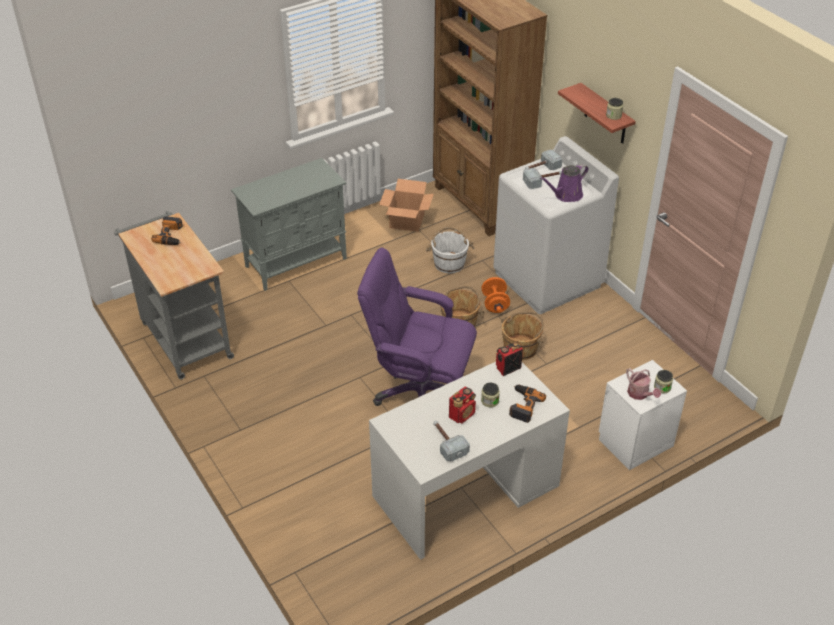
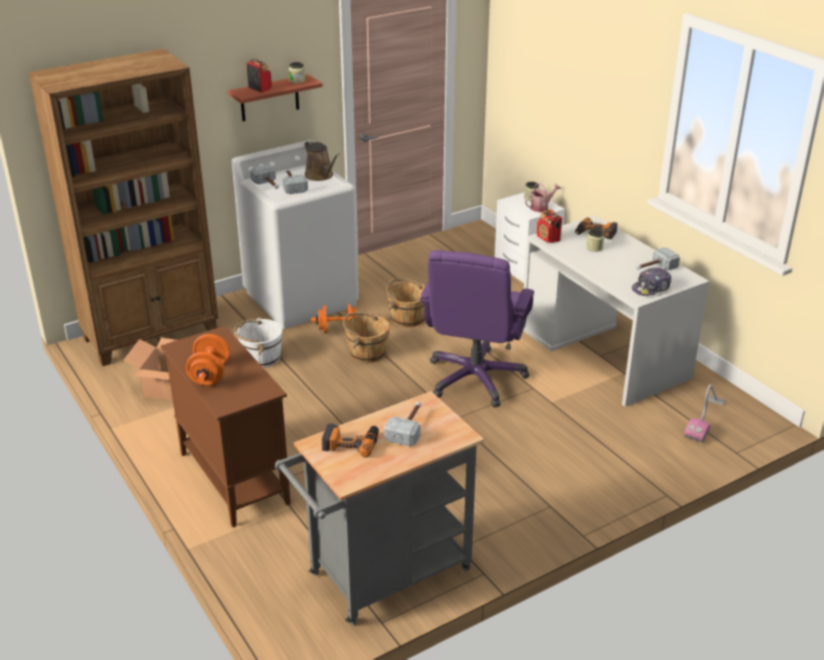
camera: 90 degrees left, 10 degrees down
grey cabinet [231,158,347,291] -> brown cabinet [160,326,291,527]
radio [449,386,476,424] -> radio moved to [246,59,272,93]
purple watering can [540,164,588,202] -> brown watering can [305,140,340,181]
none -> orange dumbbell [186,334,230,385]
none -> hammer [384,402,421,446]
none -> cap [632,268,671,296]
none -> vacuum cleaner [684,384,726,442]

